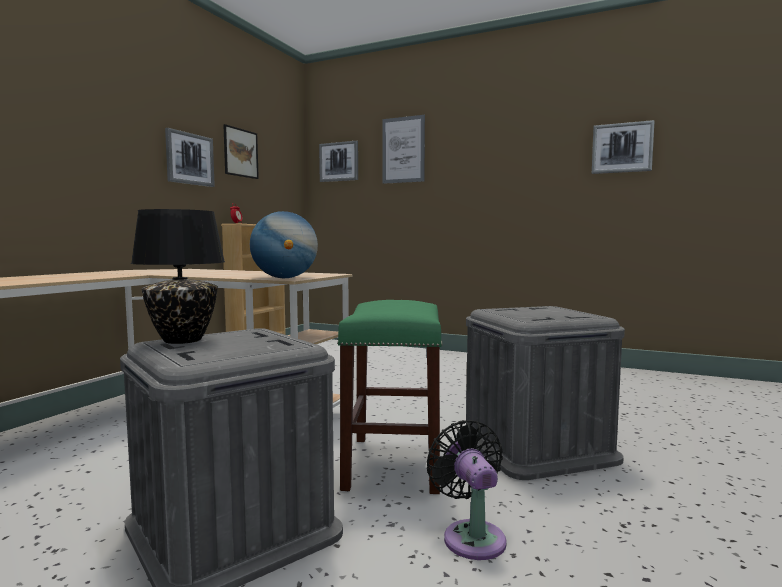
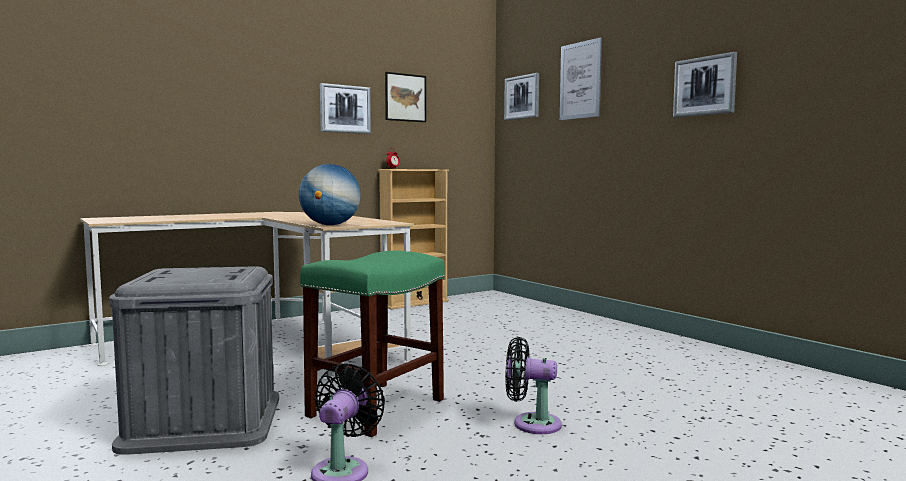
camera: 30 degrees right, 0 degrees up
black table lamp [131,209,225,344] -> none
grey storage box [466,306,625,480] -> black fan [505,337,562,434]
picture [592,120,655,174] -> picture moved to [673,52,737,117]

